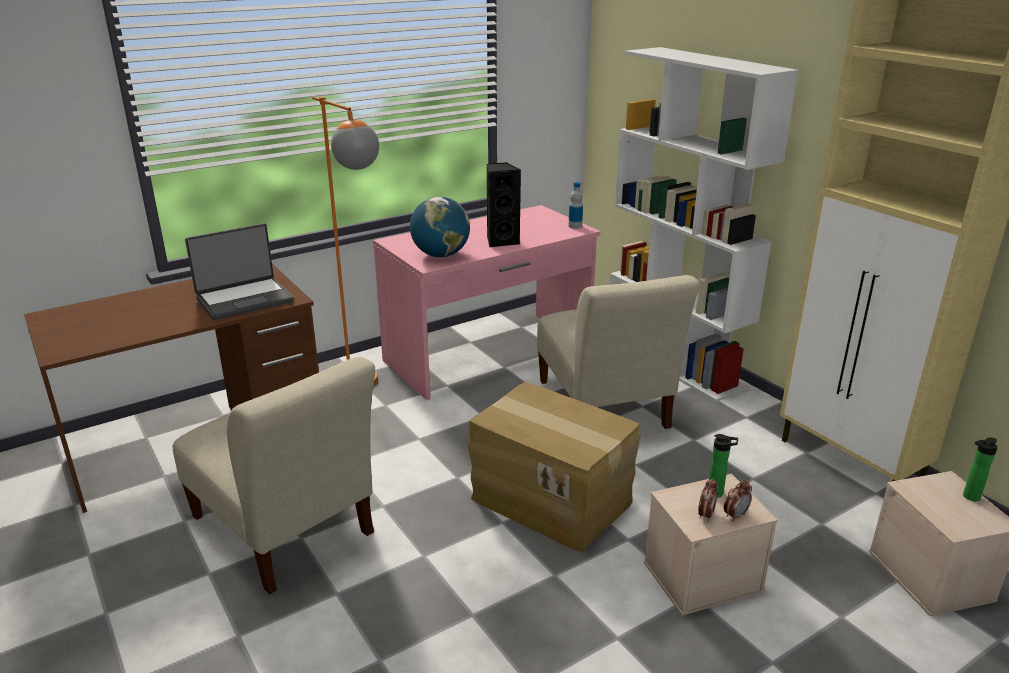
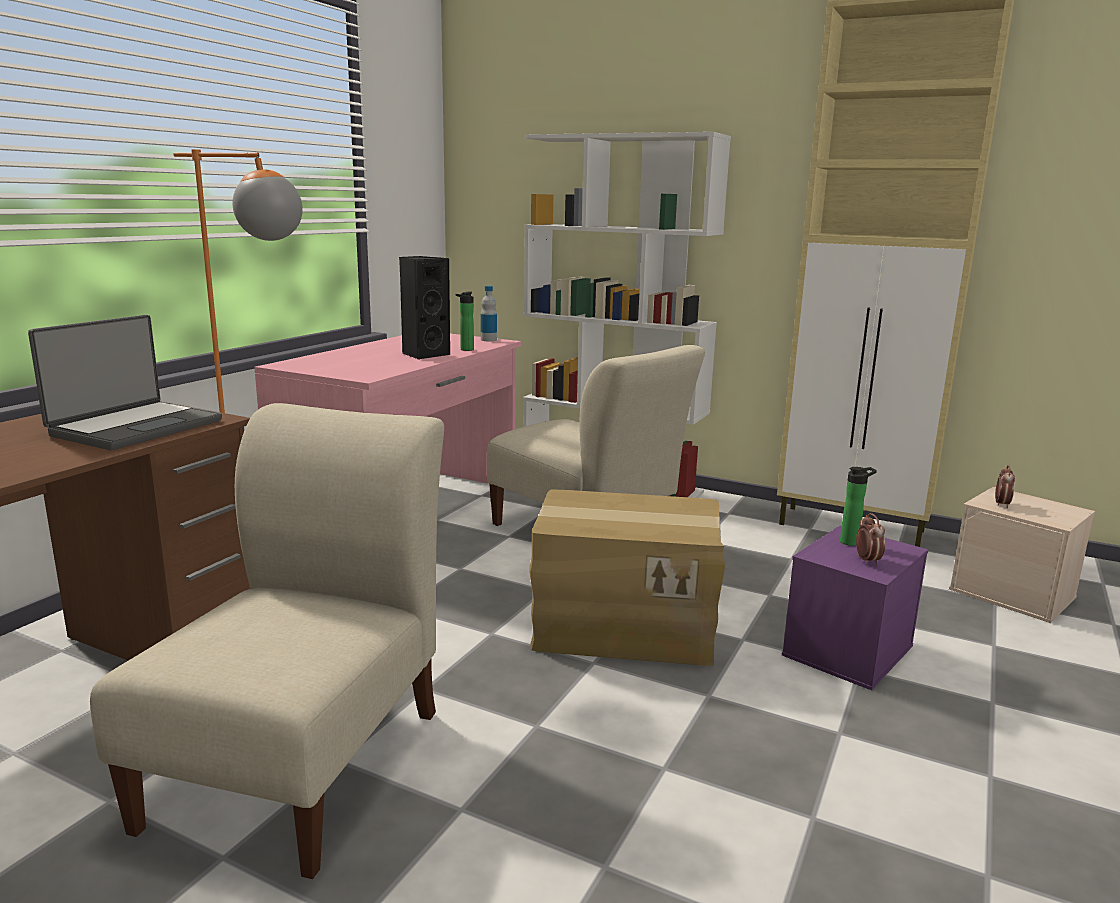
camera: 30 degrees left, 10 degrees down
beige chair [173,357,375,594] -> beige chair turned 90 degrees counterclockwise [90,403,444,879]
globe [410,197,470,257] -> none
beige storage box [644,474,778,616] -> purple storage box [782,526,928,690]
alarm clock [724,480,752,522] -> alarm clock moved to [995,465,1015,508]
bottle [963,437,998,501] -> bottle moved to [455,292,474,351]

